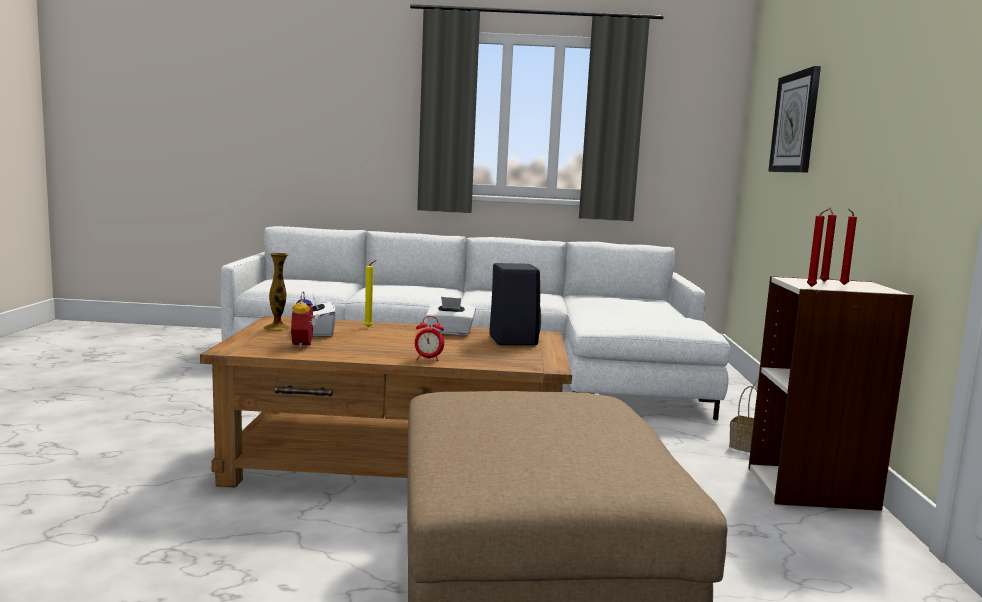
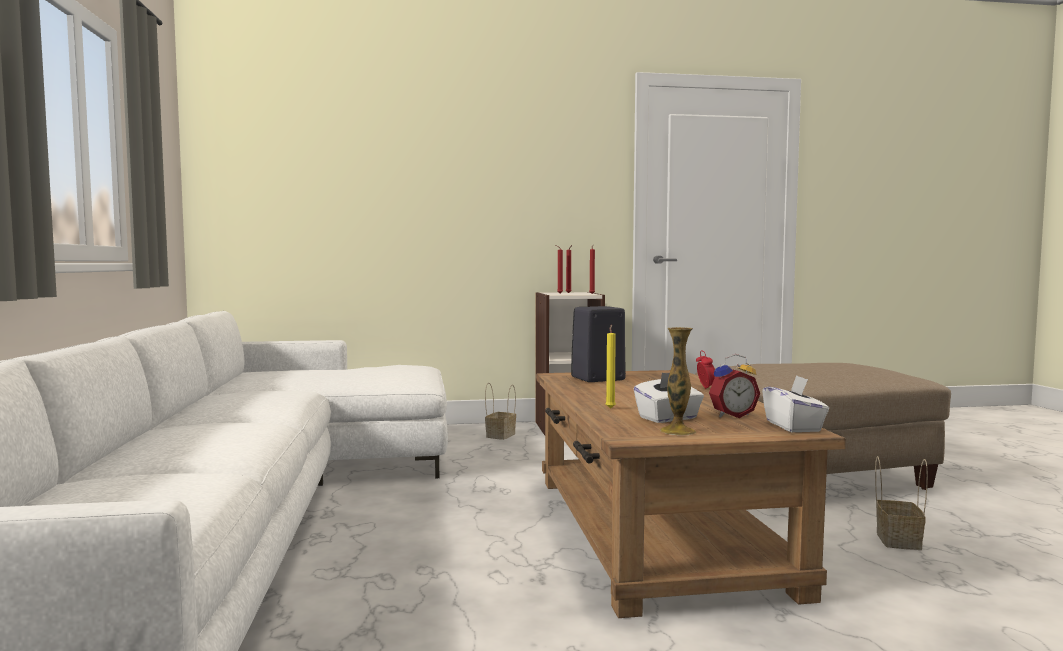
camera: 100 degrees left, 5 degrees down
white tissue box [426,296,476,335] -> white tissue box moved to [762,375,829,432]
wall clock [768,66,821,173] -> none
none -> basket [875,456,928,550]

